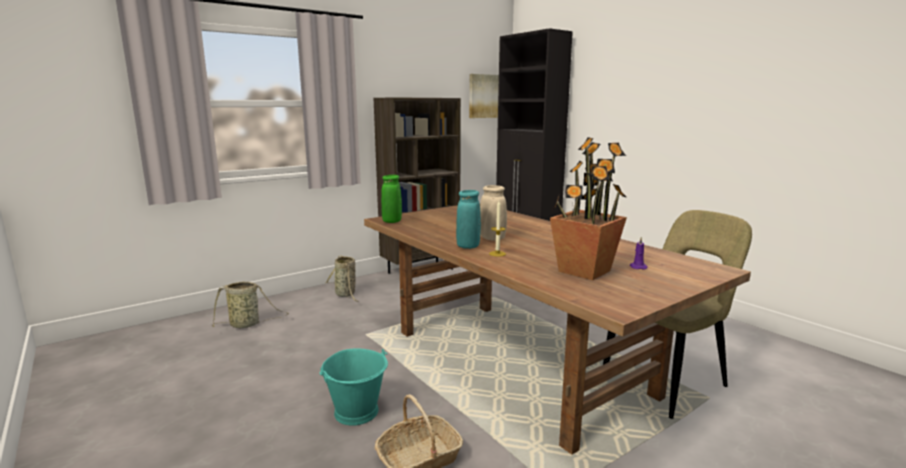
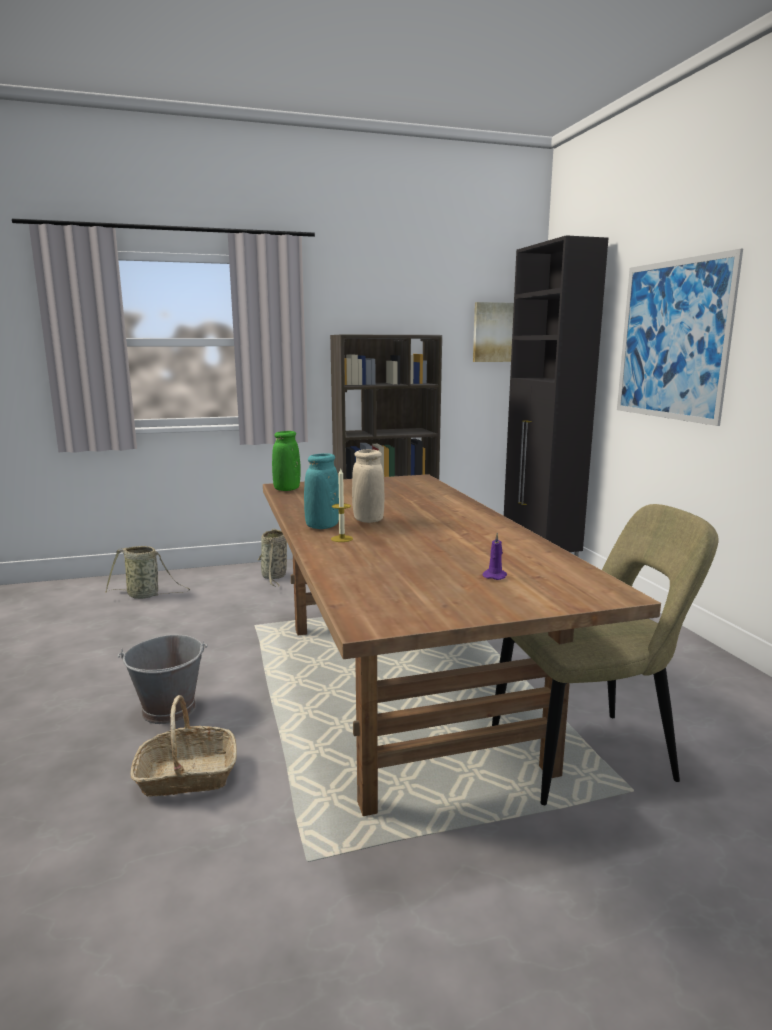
camera: 20 degrees right, 0 degrees up
turquoise bucket [320,348,388,426] -> grey bucket [118,635,208,724]
potted plant [550,137,627,280] -> none
none -> picture [617,249,743,426]

